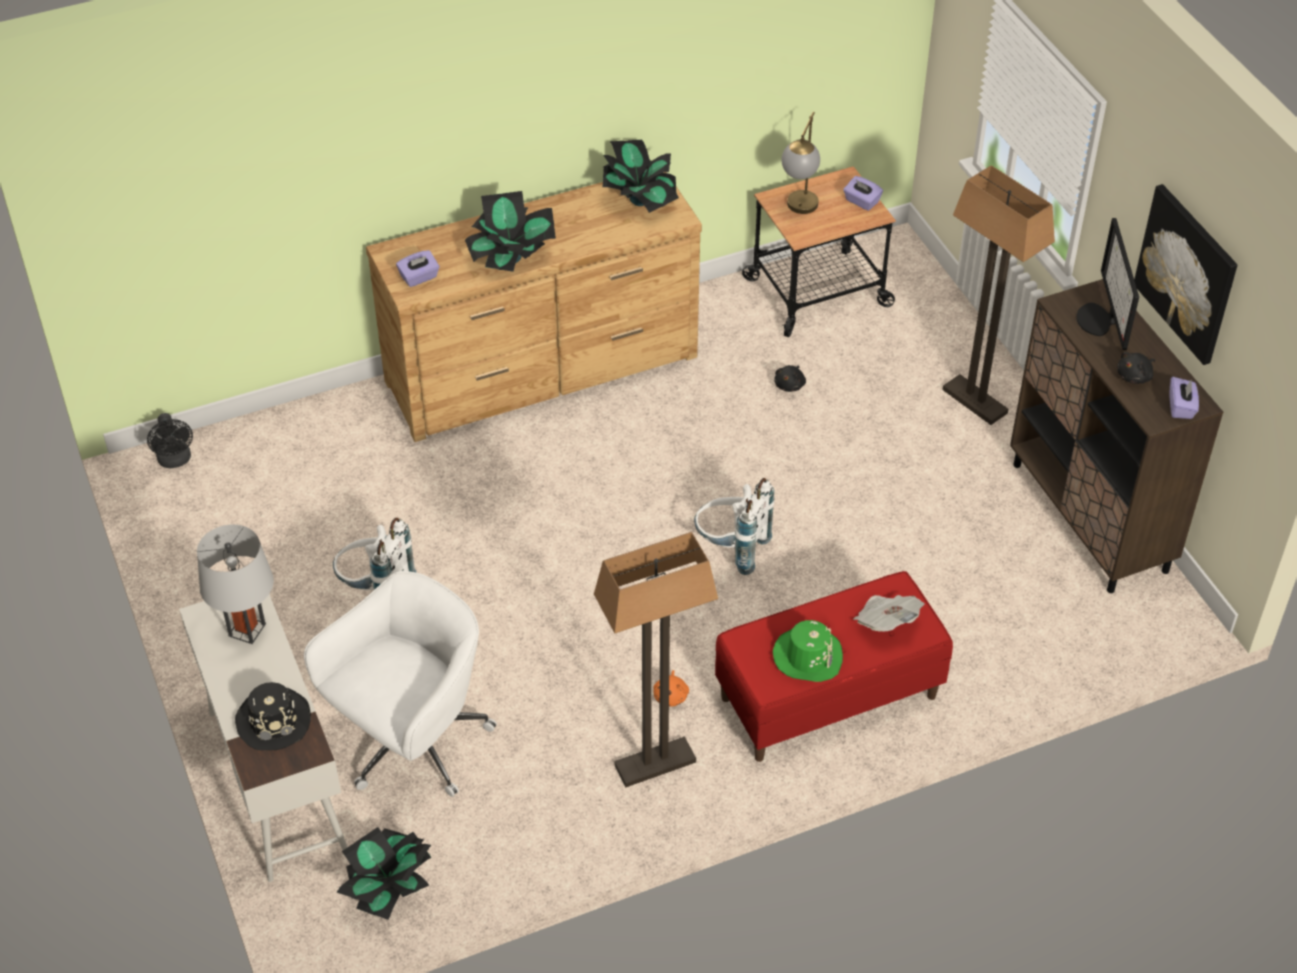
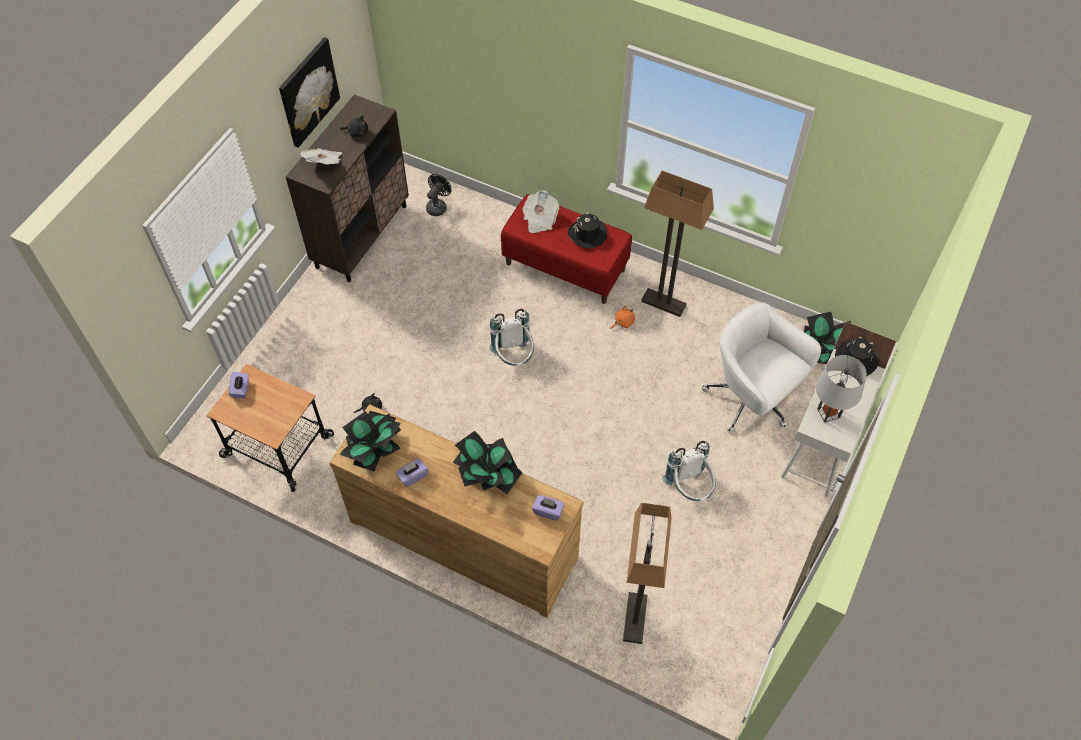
camera: 130 degrees left, 10 degrees up
black fan [147,413,193,468] -> black fan moved to [426,174,452,216]
white office chair [304,571,497,797] -> white office chair turned 45 degrees clockwise [701,302,821,433]
green hat [773,620,843,682] -> black hat [568,212,607,249]
table lamp [782,112,820,214] -> none
floor lamp [942,165,1055,425] -> floor lamp moved to [623,503,672,644]
monitor [1076,218,1139,350] -> newspaper [300,148,342,165]
purple tissue box [1170,377,1199,419] -> purple tissue box moved to [396,458,428,487]

